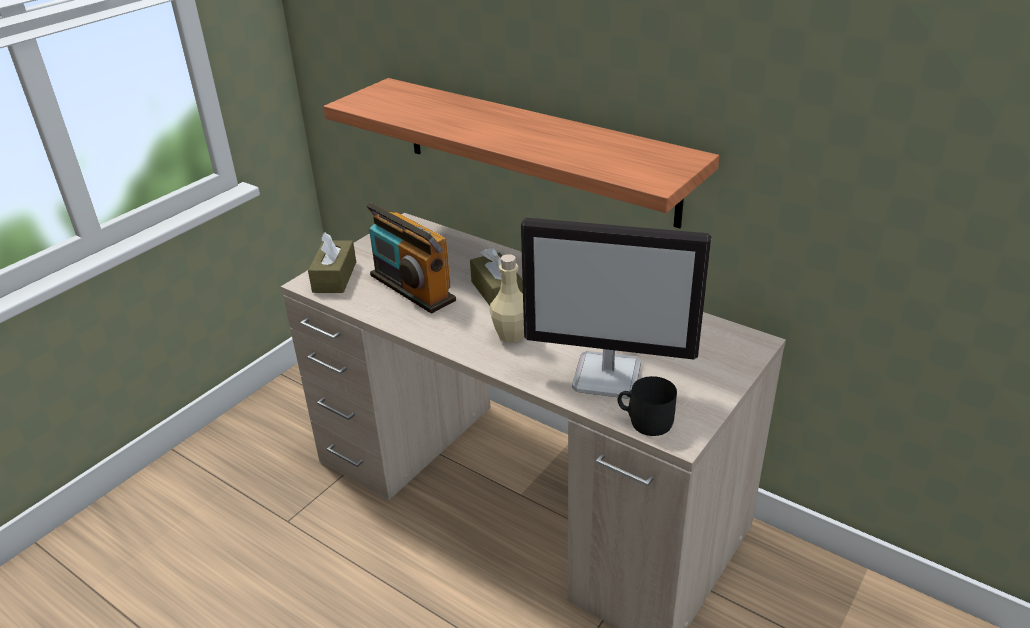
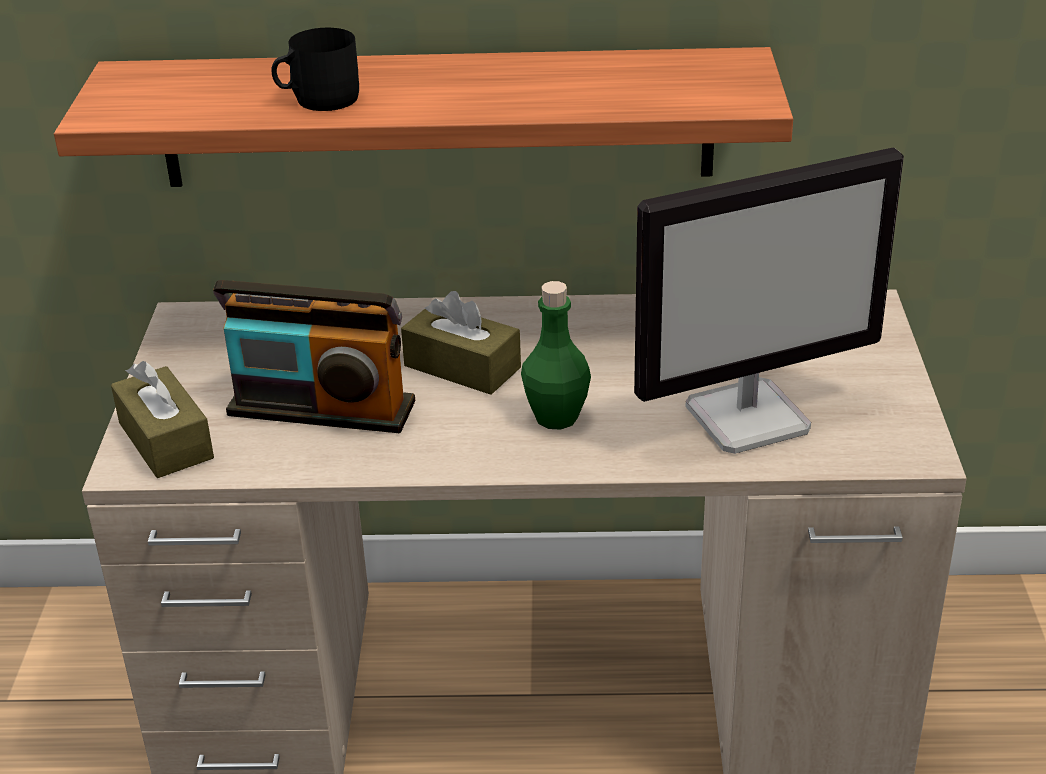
camera: 35 degrees left, 0 degrees up
beige bottle [490,254,524,343] -> green bottle [521,281,591,430]
black mug [618,376,677,436] -> black mug moved to [271,28,359,111]

